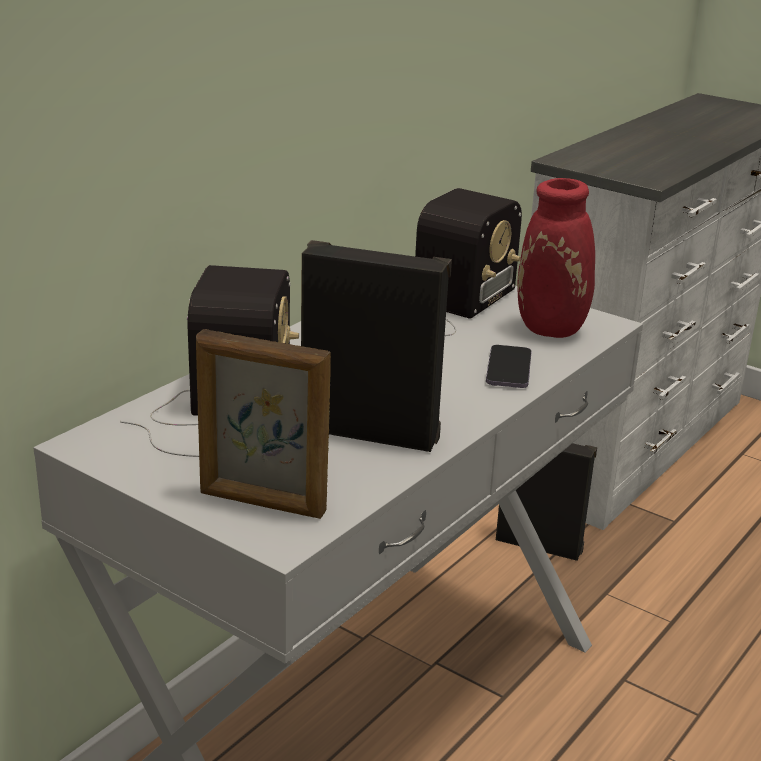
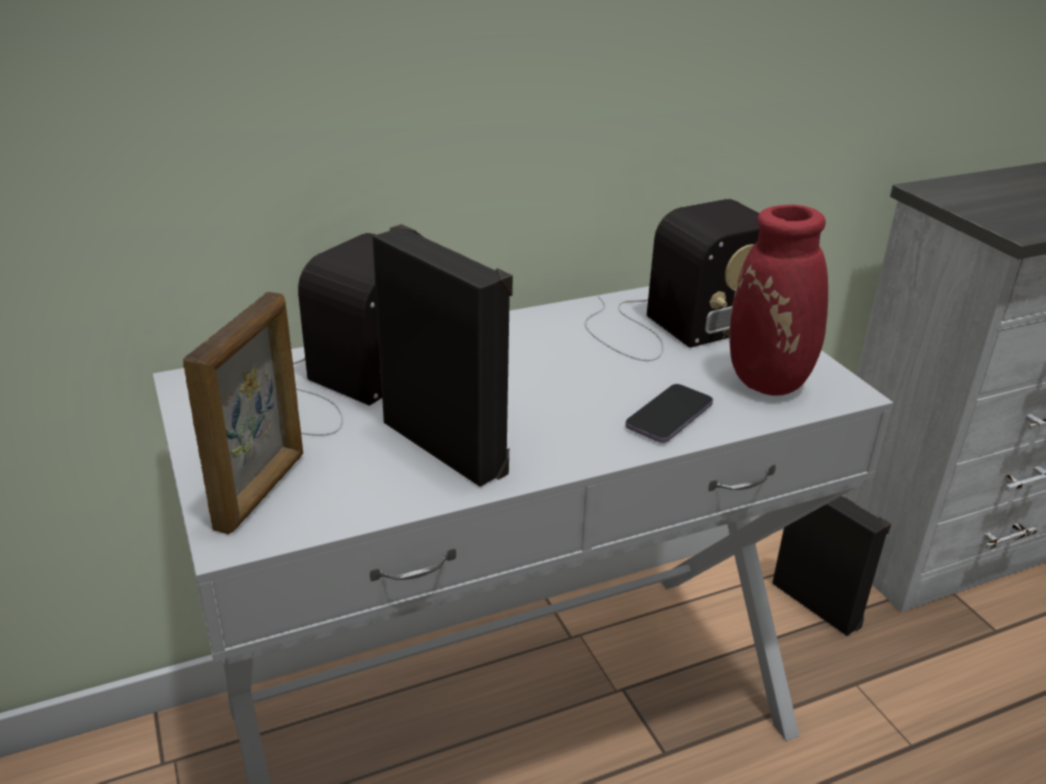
camera: 30 degrees right, 5 degrees up
picture frame [196,329,331,519] -> picture frame turned 120 degrees counterclockwise [183,292,303,534]

